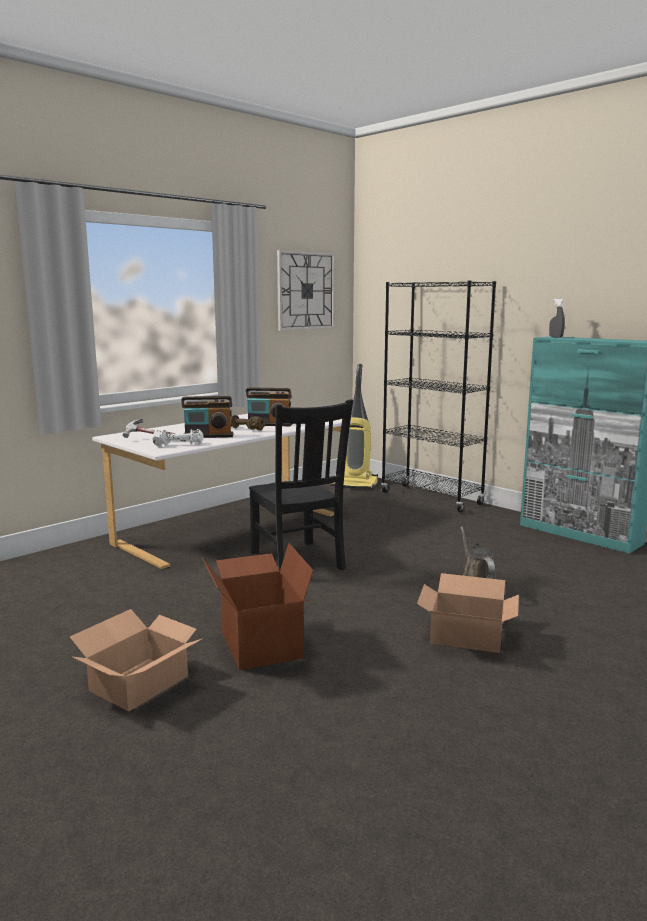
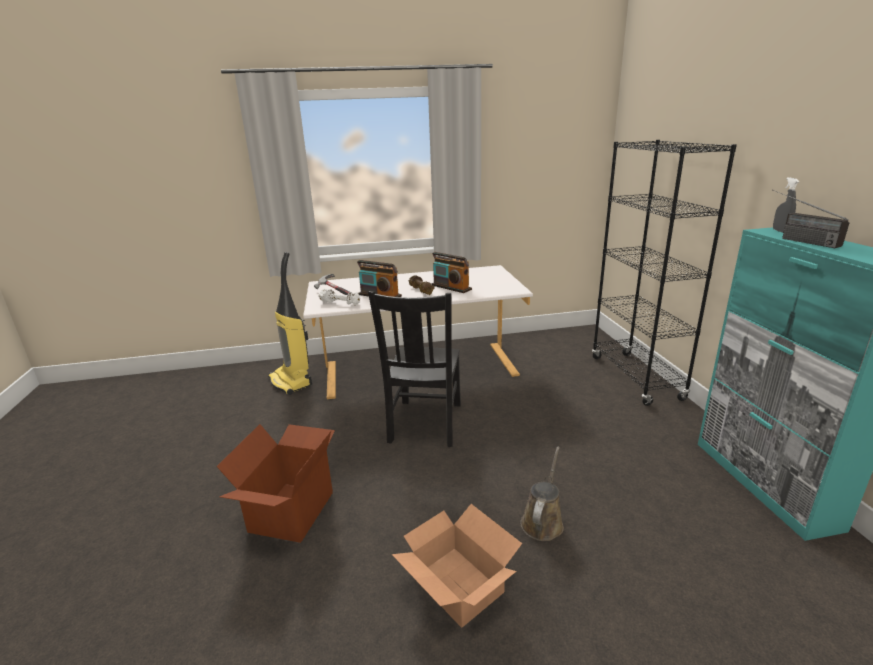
camera: 35 degrees right, 10 degrees up
cardboard box [70,609,204,711] -> none
wall clock [277,250,335,331] -> none
vacuum cleaner [331,364,378,490] -> vacuum cleaner moved to [268,252,312,395]
none -> radio [772,190,850,248]

